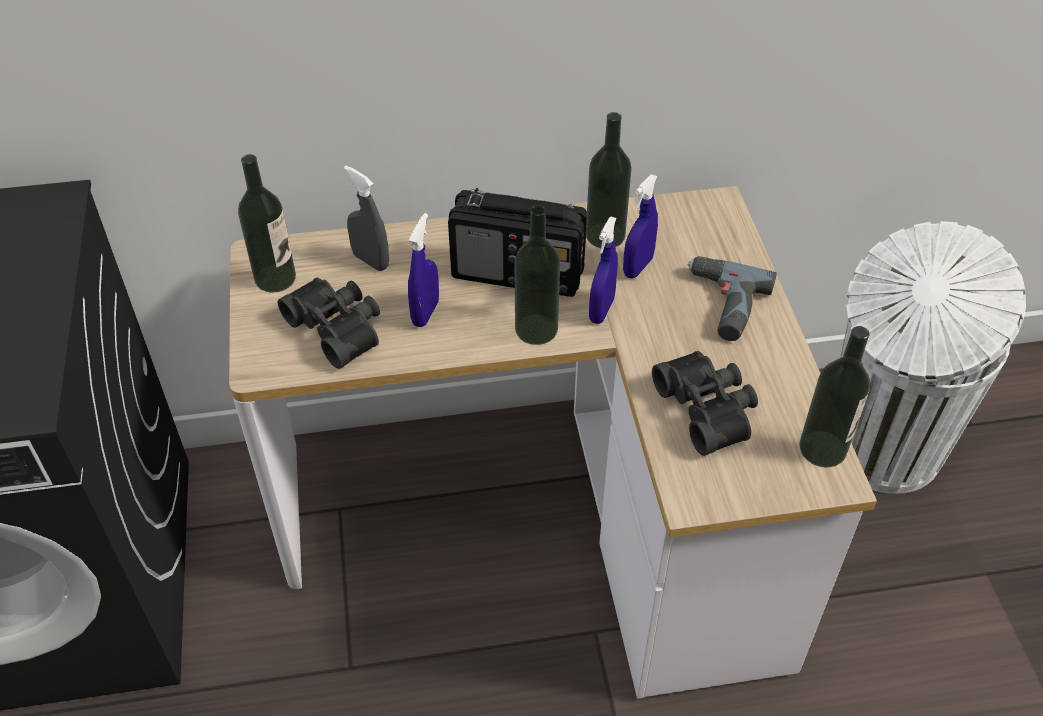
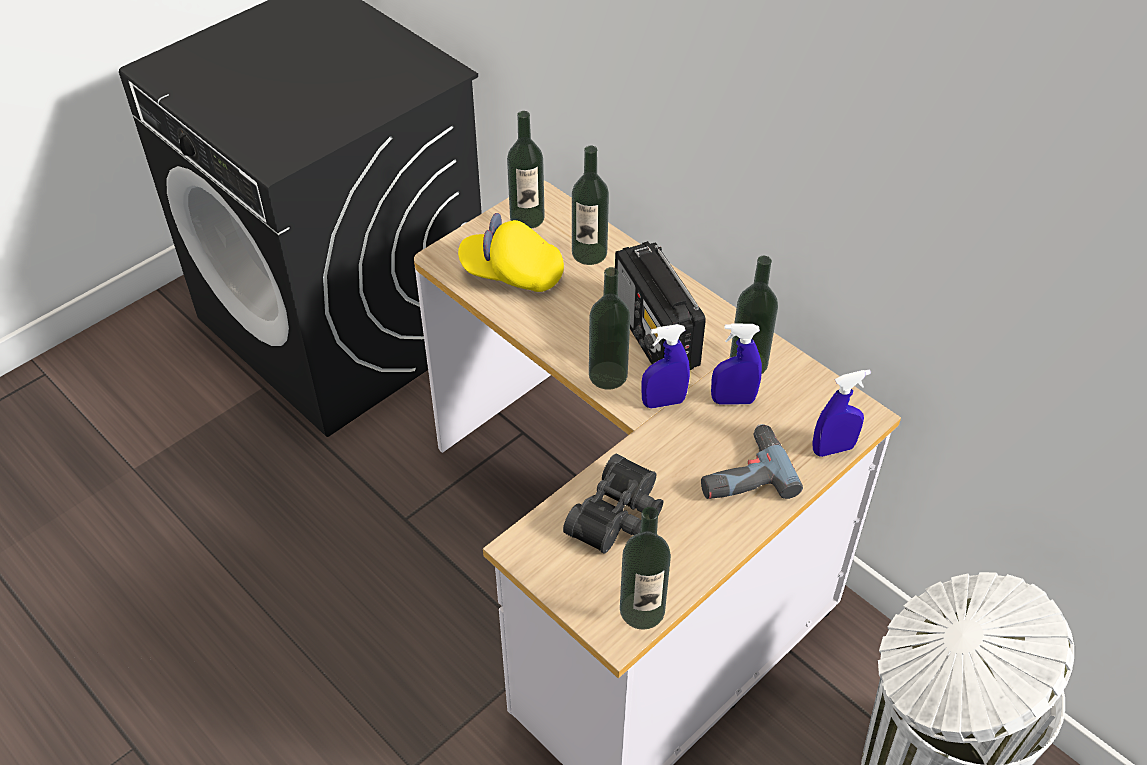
camera: 55 degrees right, 0 degrees up
black binoculars [278,277,380,369] -> yellow cap [458,213,564,292]
grey spray bottle [344,166,389,271] -> bottle [572,146,609,265]
blue spray bottle [408,213,439,327] -> blue spray bottle moved to [812,370,871,457]

